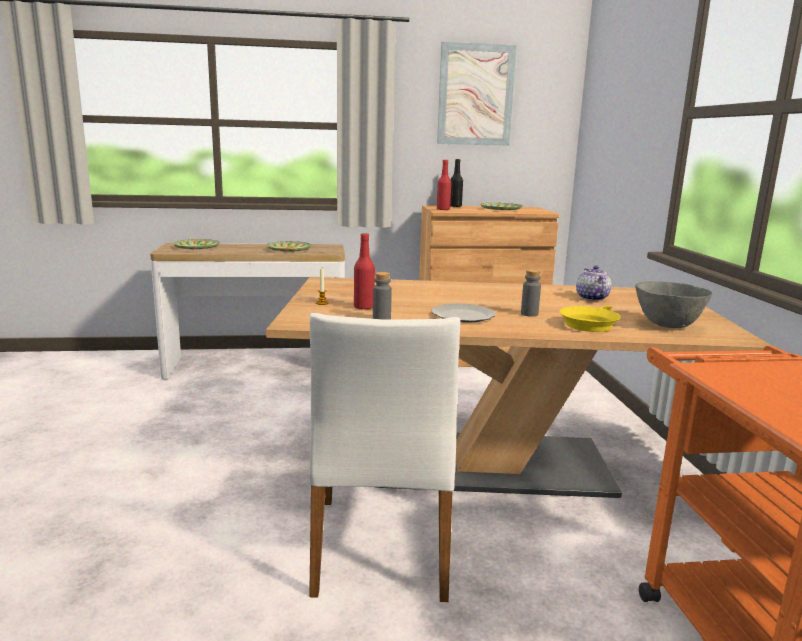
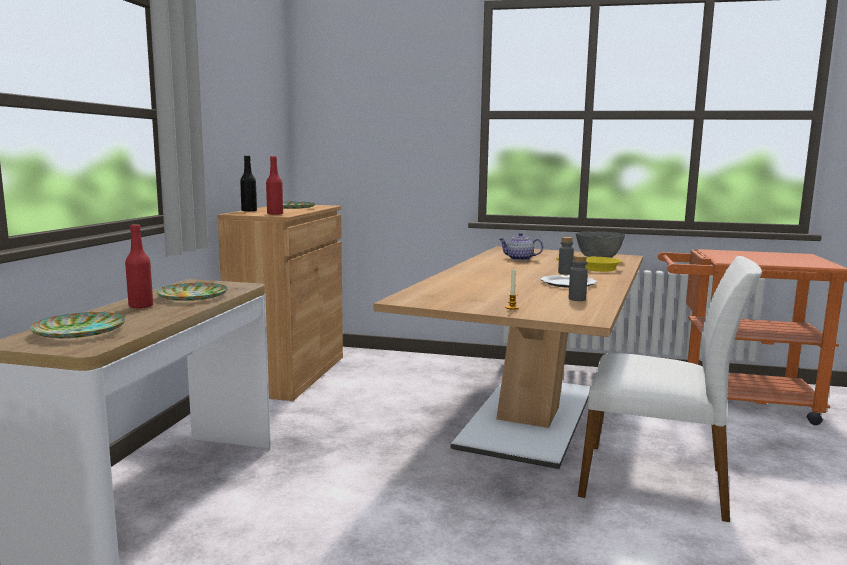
camera: 70 degrees left, 5 degrees down
red bottle [354,233,375,310] -> red bottle moved to [125,224,153,309]
picture [437,42,517,146] -> none

